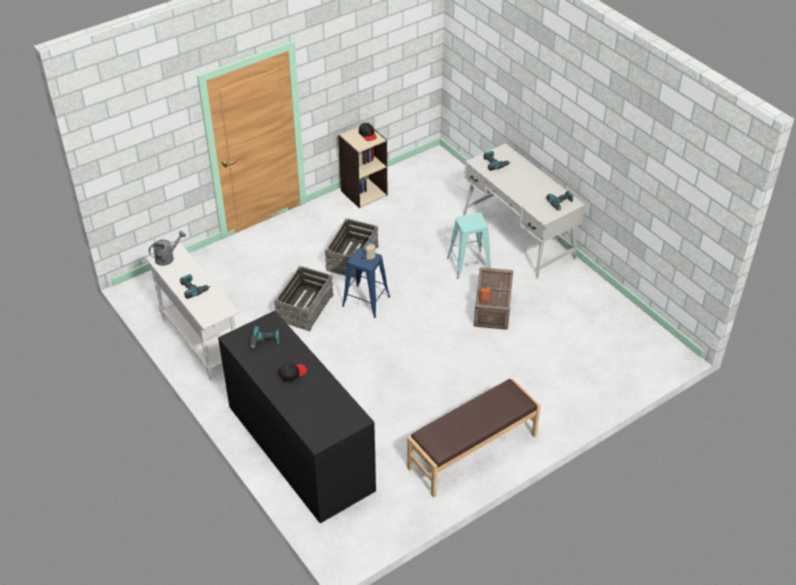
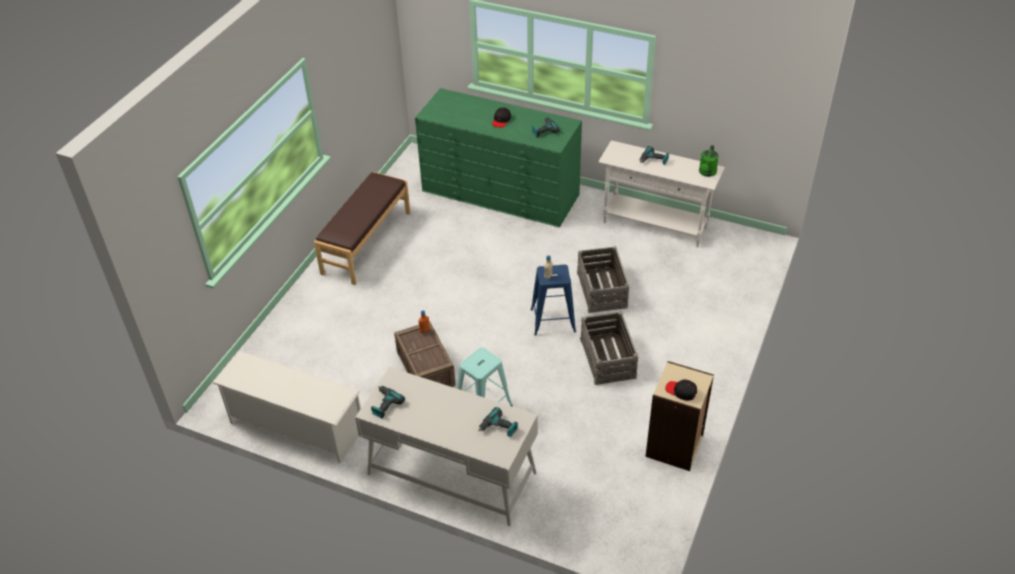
camera: 150 degrees right, 0 degrees up
grey watering can [149,231,186,266] -> green watering can [699,145,719,177]
black dresser [218,311,376,523] -> green dresser [415,88,582,228]
none -> white shoe rack [213,351,361,463]

